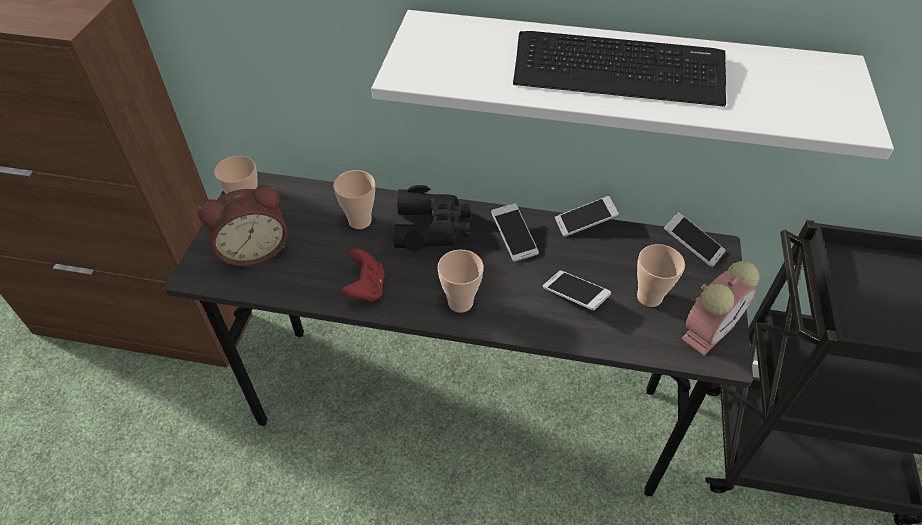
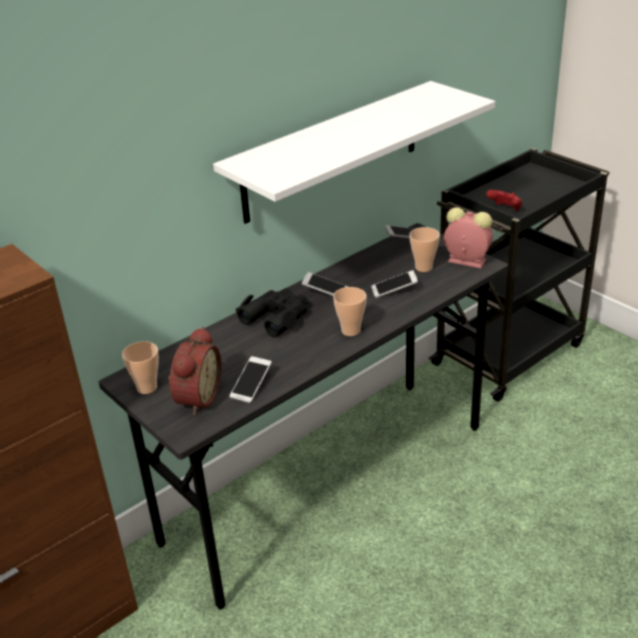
camera: 50 degrees left, 15 degrees down
cup [333,170,375,229] -> none
red game controller [342,248,385,302] -> red game controller moved to [486,190,522,211]
keyboard [513,31,726,107] -> none
phone [555,196,619,237] -> phone moved to [230,356,272,403]
alarm clock [681,261,759,355] -> alarm clock turned 60 degrees counterclockwise [444,207,493,268]

